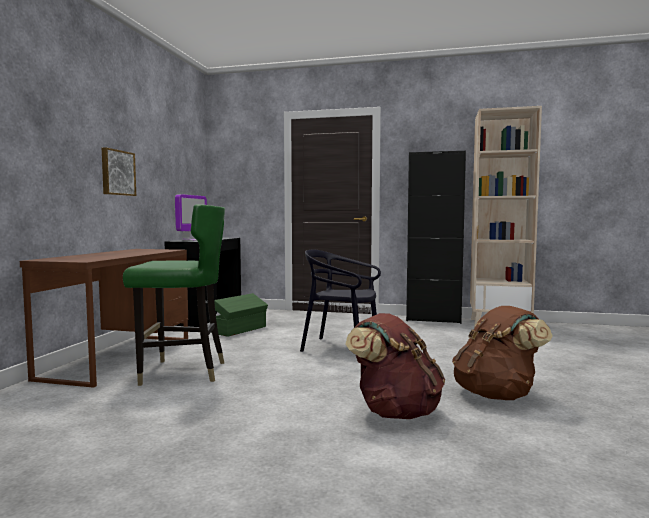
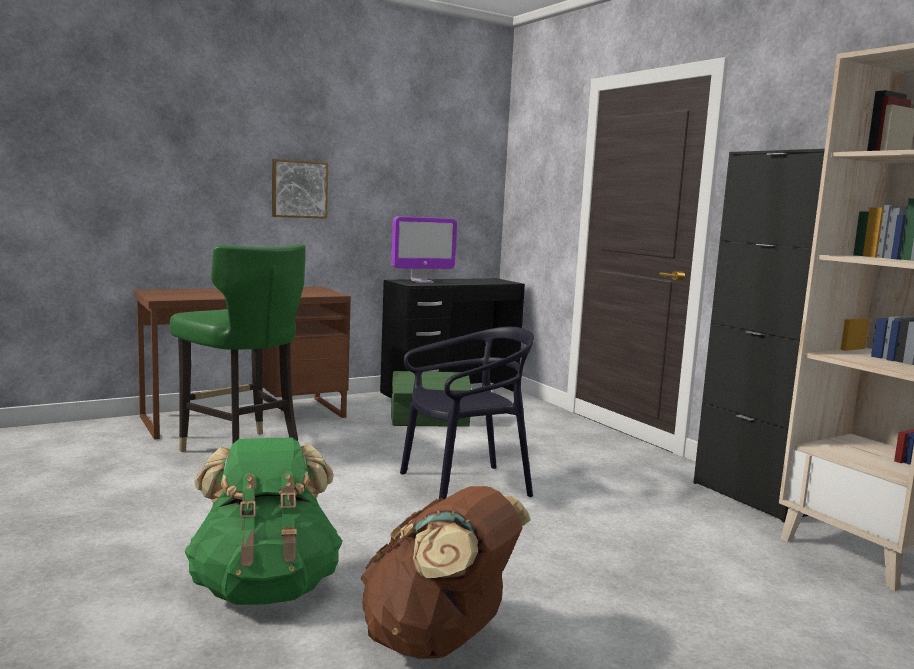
camera: 45 degrees right, 5 degrees up
black chair [300,249,381,352] -> black chair turned 90 degrees clockwise [400,327,534,500]
brown backpack [345,313,445,419] -> green backpack [185,438,342,605]

